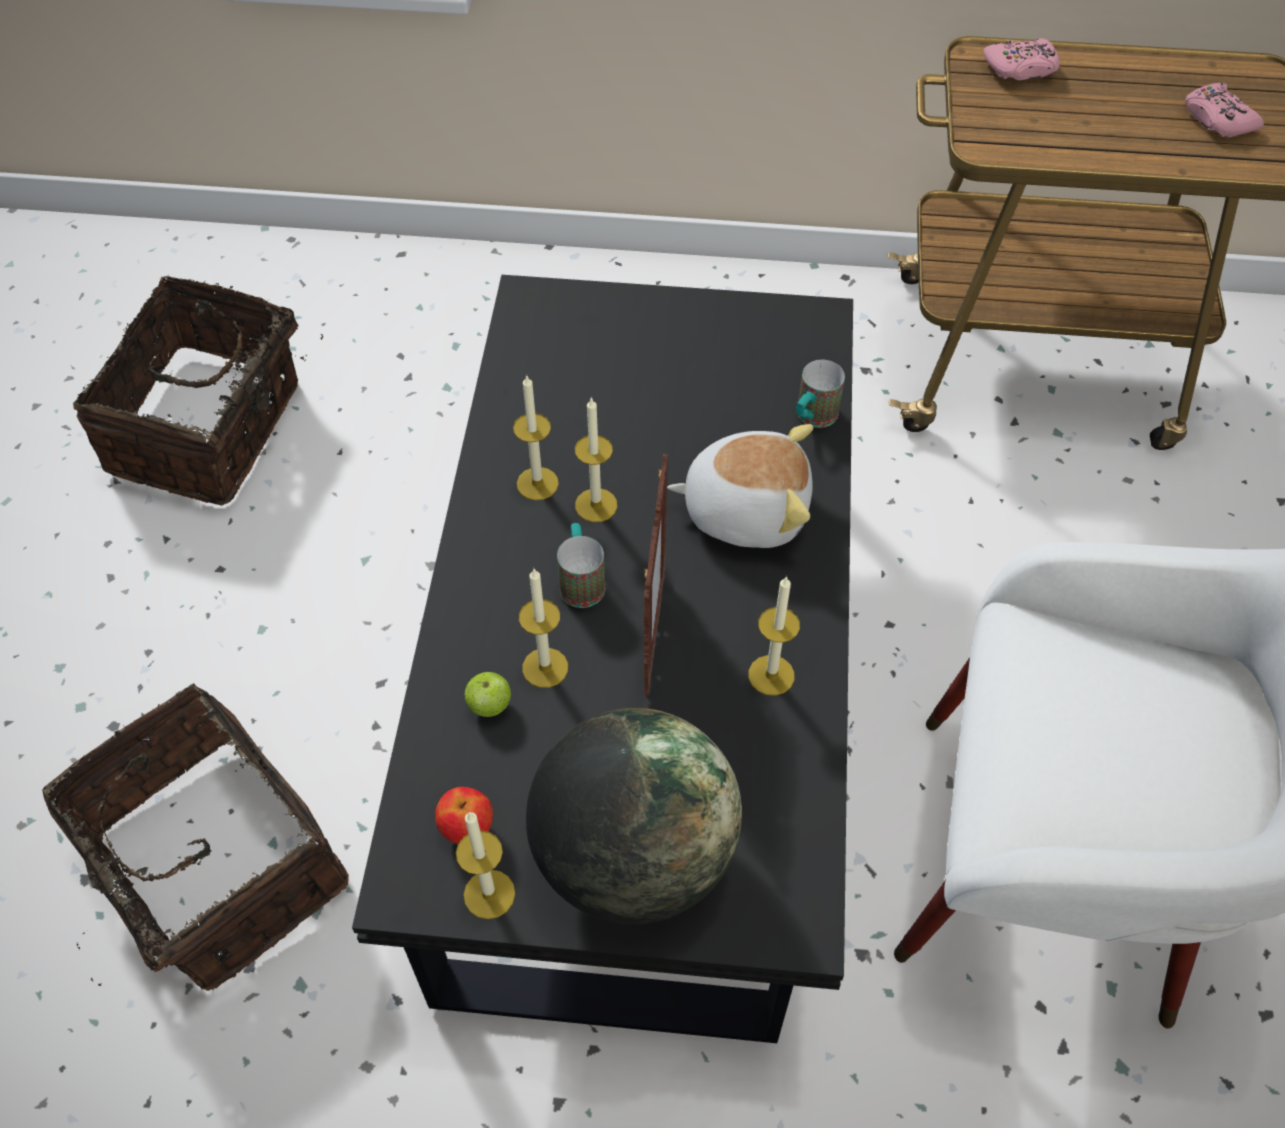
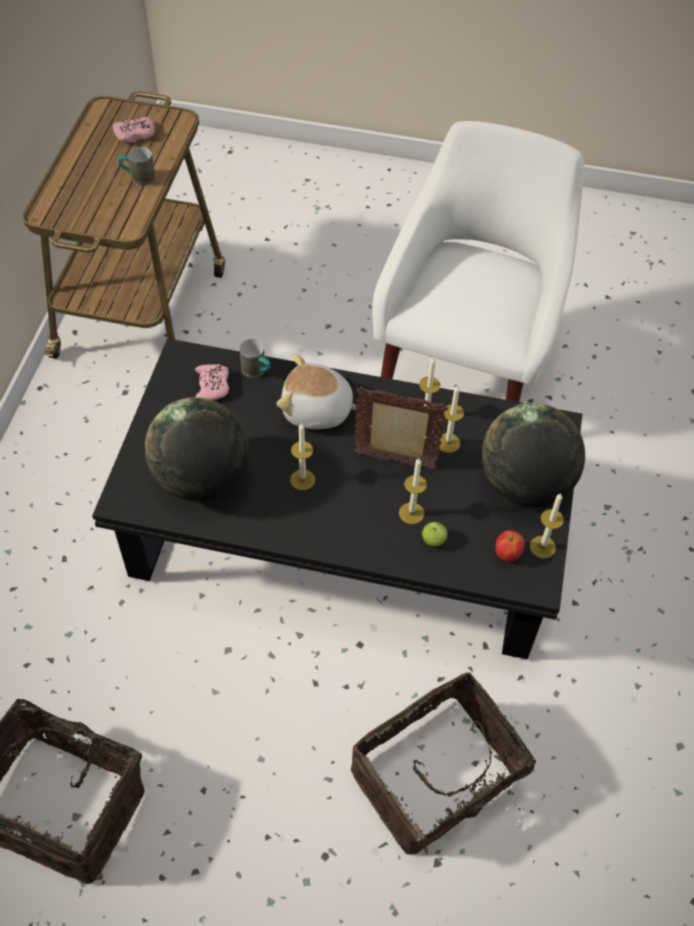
camera: 85 degrees left, 0 degrees up
candle [513,376,559,501] -> candle moved to [439,385,464,453]
mug [557,523,605,608] -> mug moved to [118,147,156,186]
plush toy [667,424,813,548] -> plush toy turned 90 degrees counterclockwise [277,354,357,429]
pink game controller [983,38,1060,80] -> pink game controller moved to [195,364,229,400]
none -> globe [145,397,249,501]

